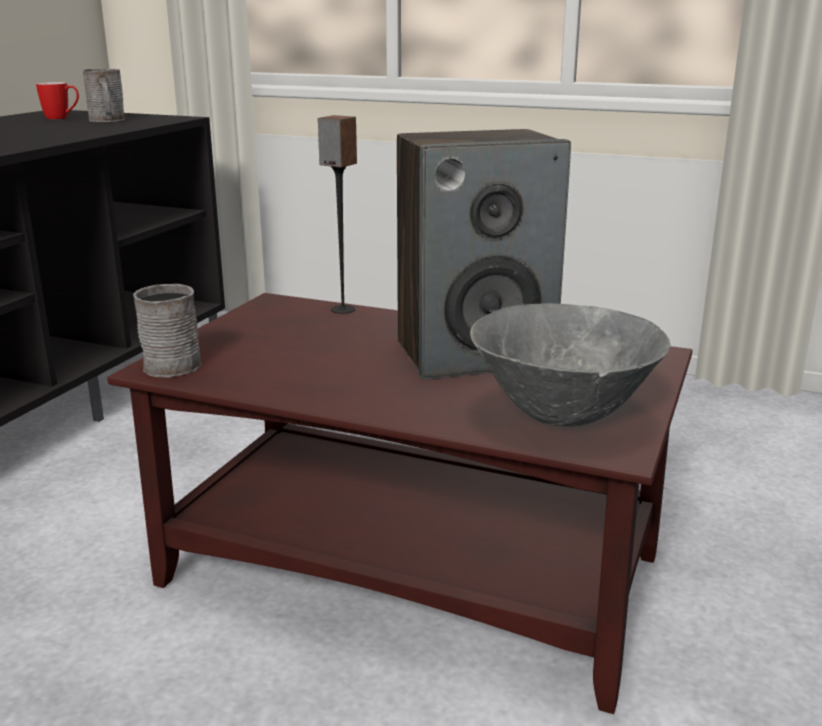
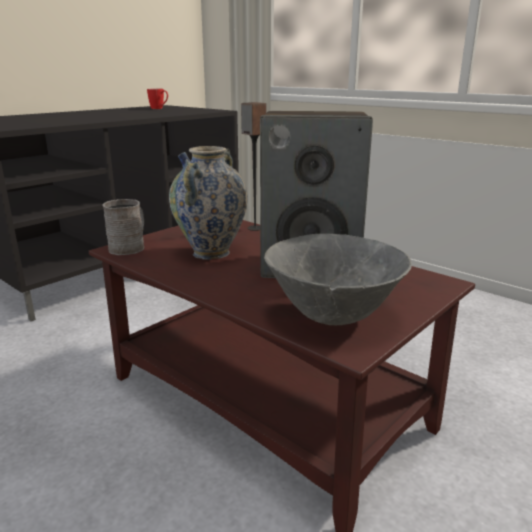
camera: 20 degrees right, 0 degrees up
grey mug [83,69,125,122] -> none
none -> vase [169,146,248,260]

